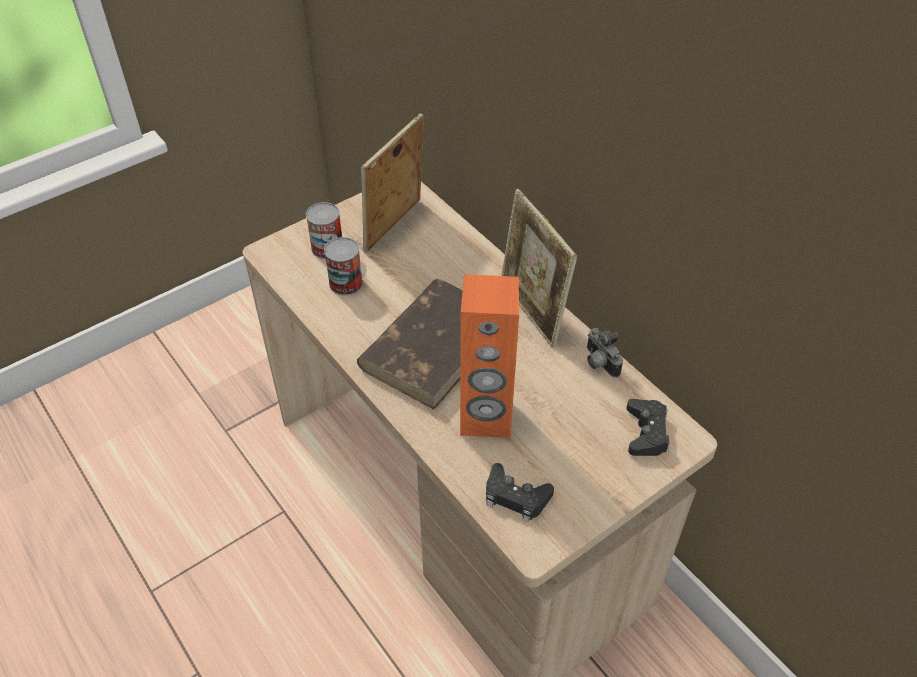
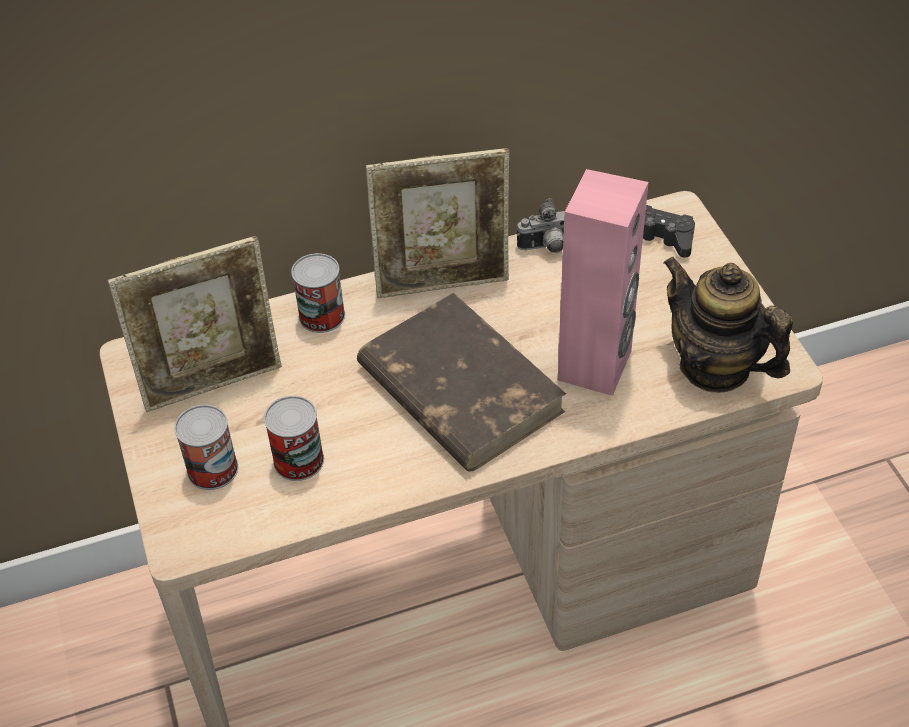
camera: 70 degrees left, 0 degrees up
picture frame [361,113,424,253] -> picture frame turned 75 degrees counterclockwise [108,236,282,412]
orange speaker [460,274,519,438] -> pink speaker [558,169,649,396]
black game controller [486,463,554,522] -> teapot [663,257,793,393]
none -> can [291,253,345,333]

